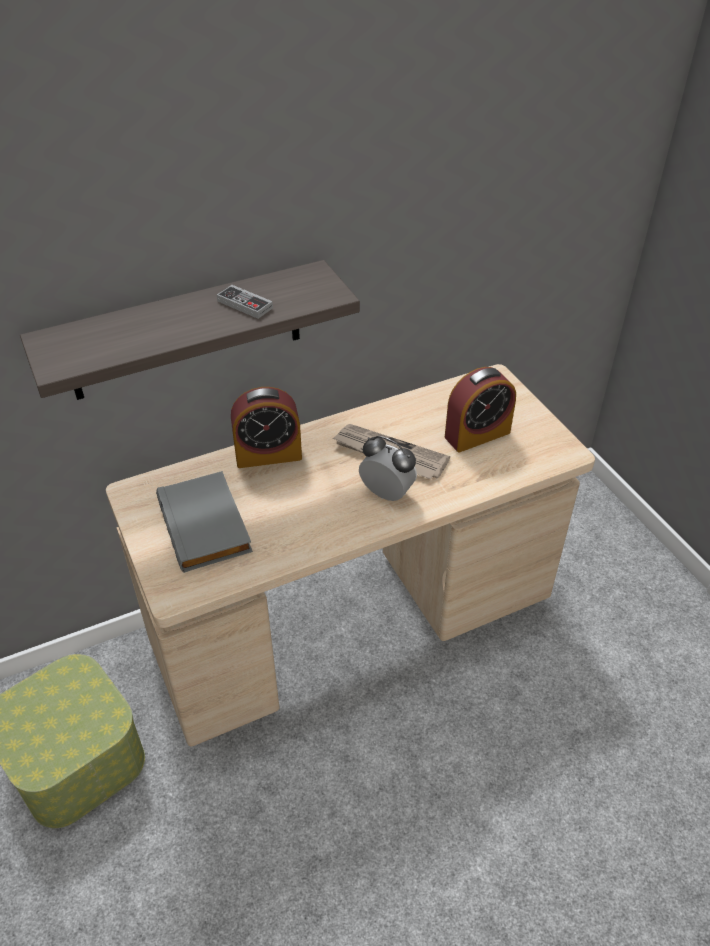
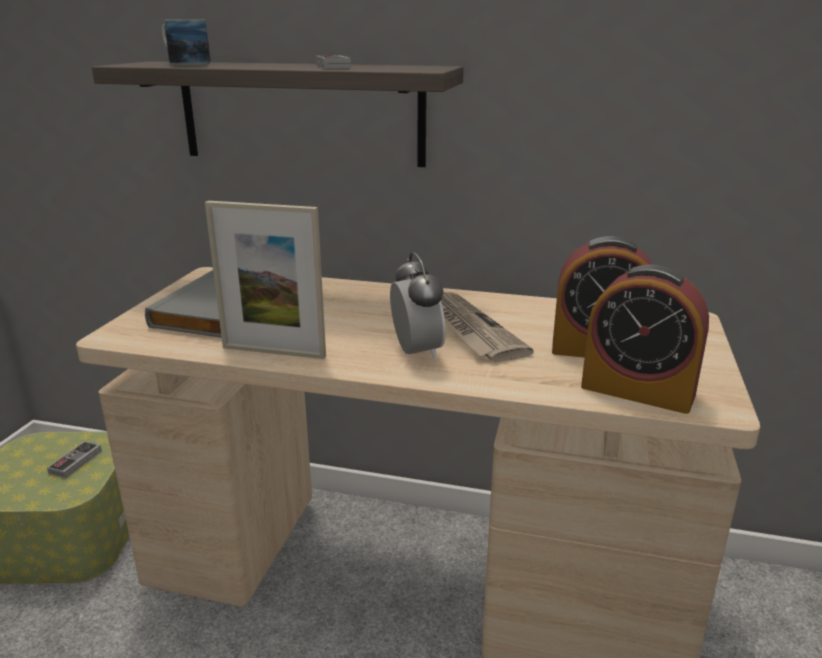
camera: 40 degrees right, 20 degrees down
alarm clock [231,387,302,468] -> alarm clock moved to [581,264,709,414]
none -> game controller [47,441,102,478]
none -> mug [162,19,211,66]
none -> picture frame [205,201,326,359]

